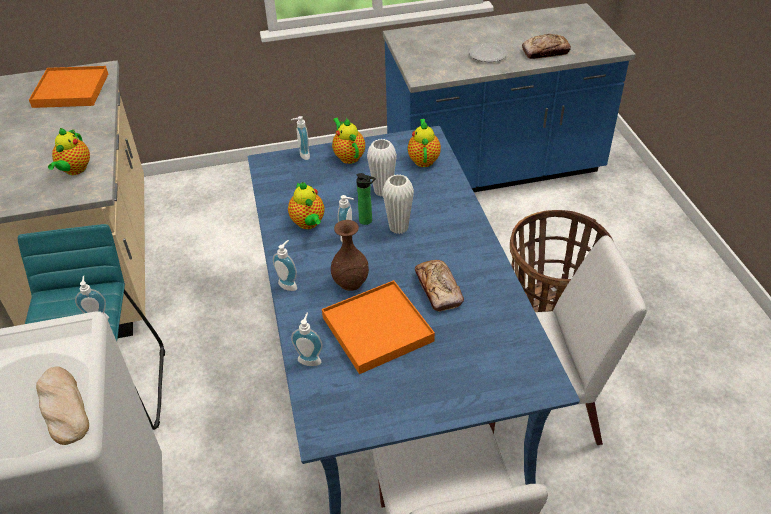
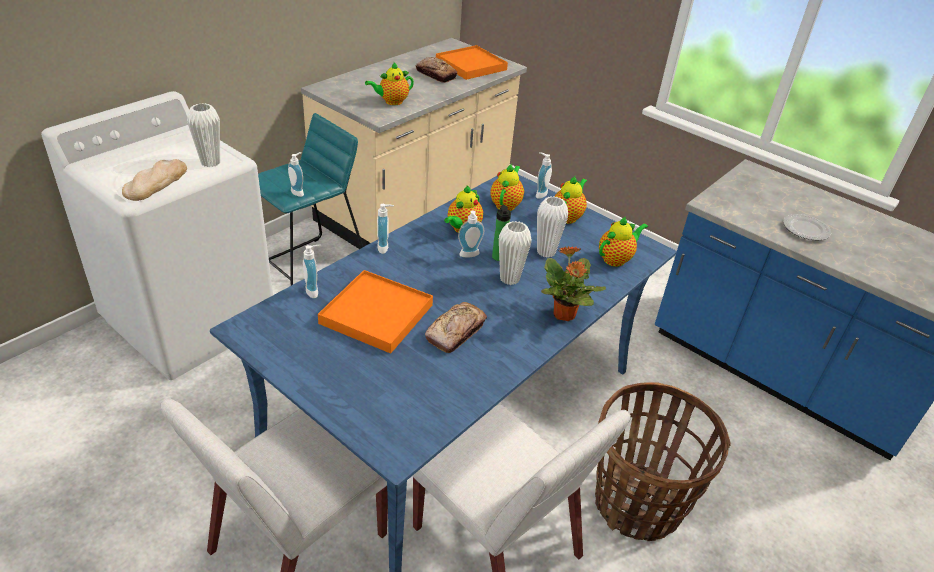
camera: 50 degrees right, 5 degrees down
brown vase [331,220,369,291] -> none
bread [522,34,571,59] -> bread moved to [416,57,457,83]
none -> white vase [187,103,220,167]
none -> teapot [490,164,524,211]
none -> potted plant [541,246,606,321]

